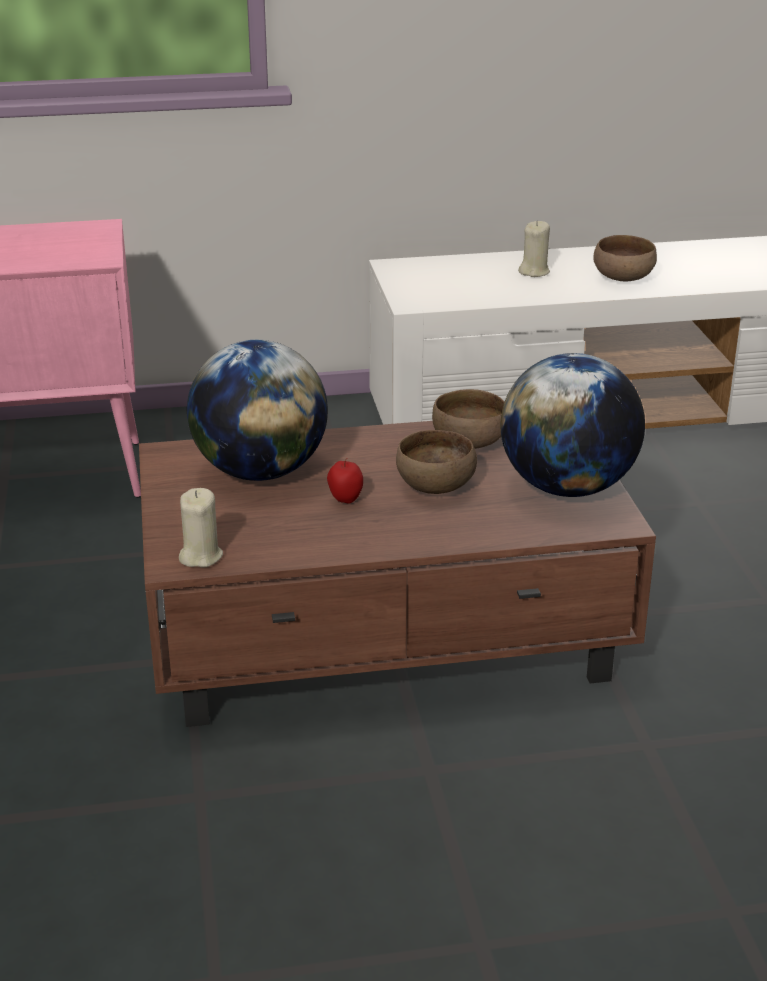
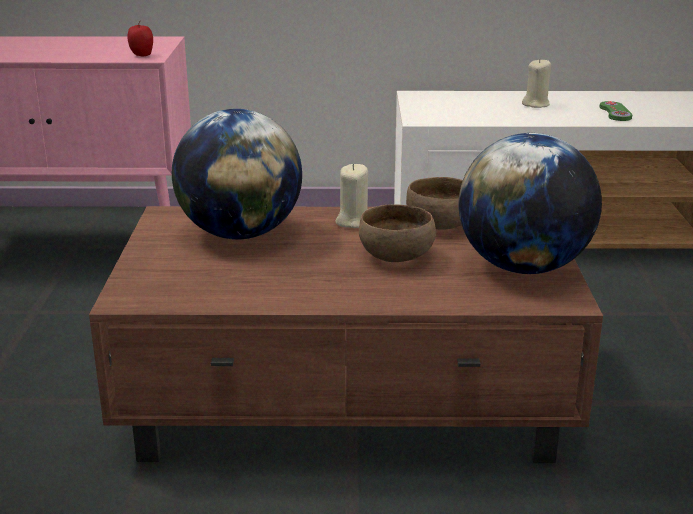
camera: 10 degrees right, 5 degrees down
beige candle [179,488,223,568] -> beige candle moved to [335,164,368,228]
apple [327,458,363,504] -> apple moved to [127,20,153,57]
brown bowl [593,235,657,281] -> green game controller [599,101,632,121]

